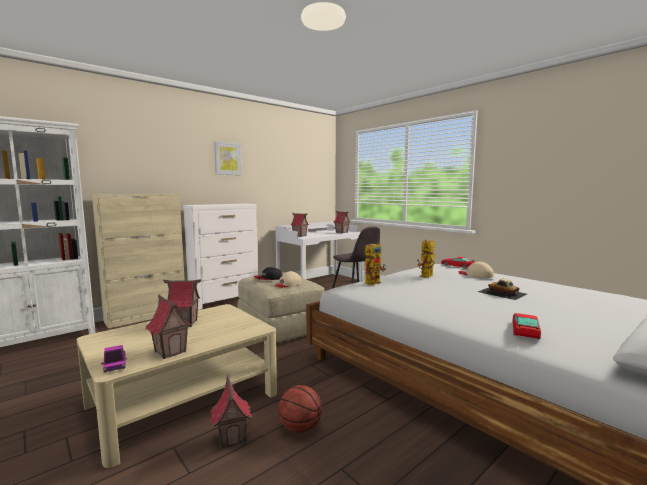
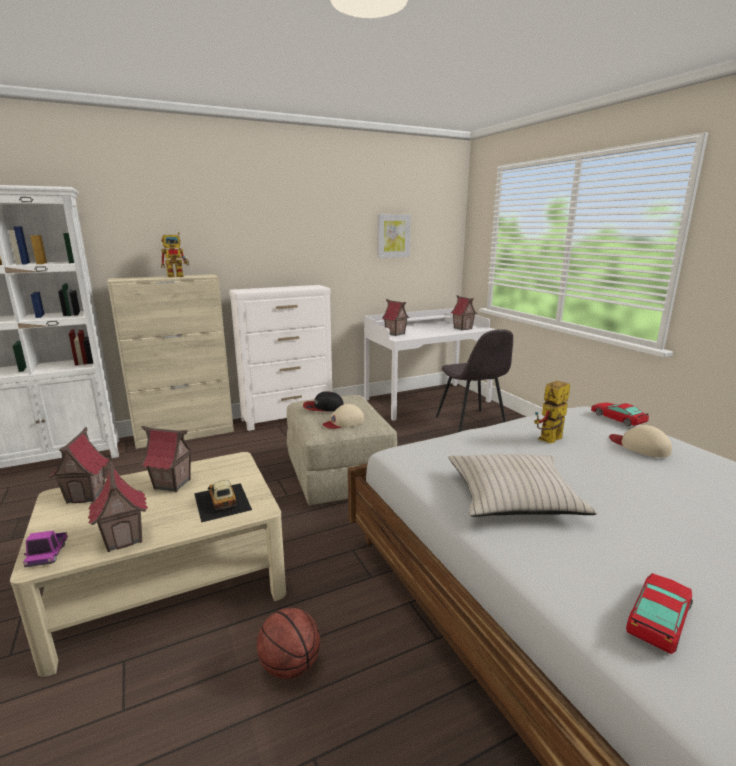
camera: 15 degrees right, 10 degrees up
toy house [210,376,252,448] -> toy house moved to [49,427,109,504]
picture [214,141,242,175] -> picture moved to [377,214,411,258]
toy robot [365,242,386,285] -> toy robot moved to [161,232,189,278]
toy car [478,279,527,300] -> toy car moved to [194,480,252,523]
none -> beige pillow [448,454,597,517]

